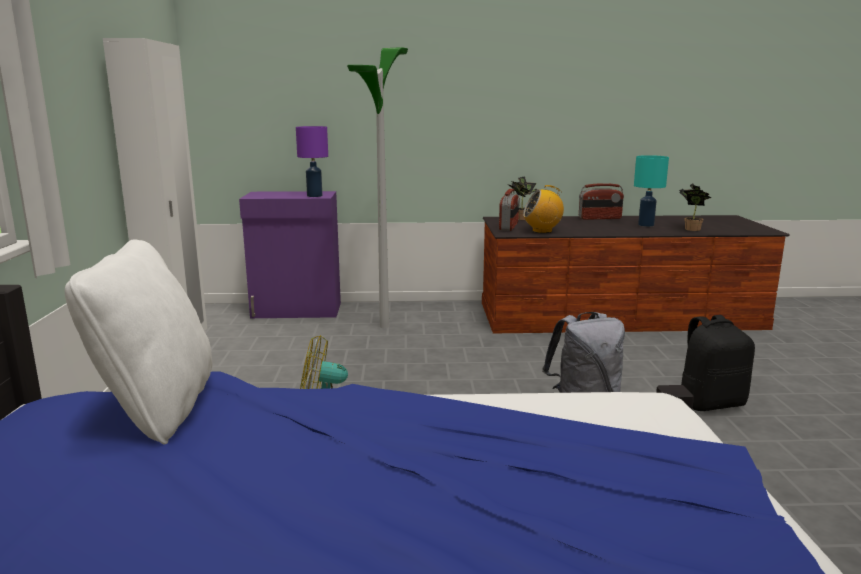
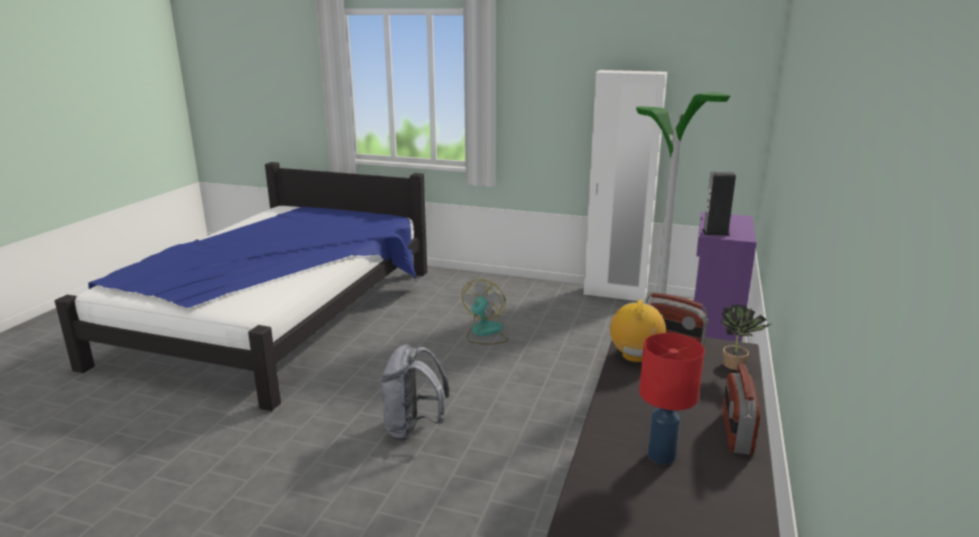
camera: 110 degrees right, 5 degrees up
white pillow [65,239,212,445] -> none
purple table lamp [296,126,328,197] -> speaker [702,172,736,236]
turquoise table lamp [634,155,669,227] -> red table lamp [639,333,705,464]
potted plant [679,184,711,231] -> none
black backpack [681,315,755,411] -> none

